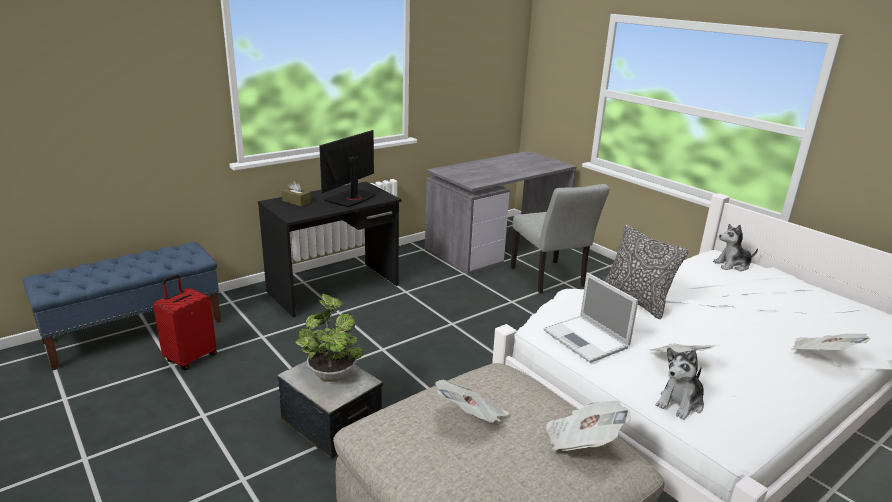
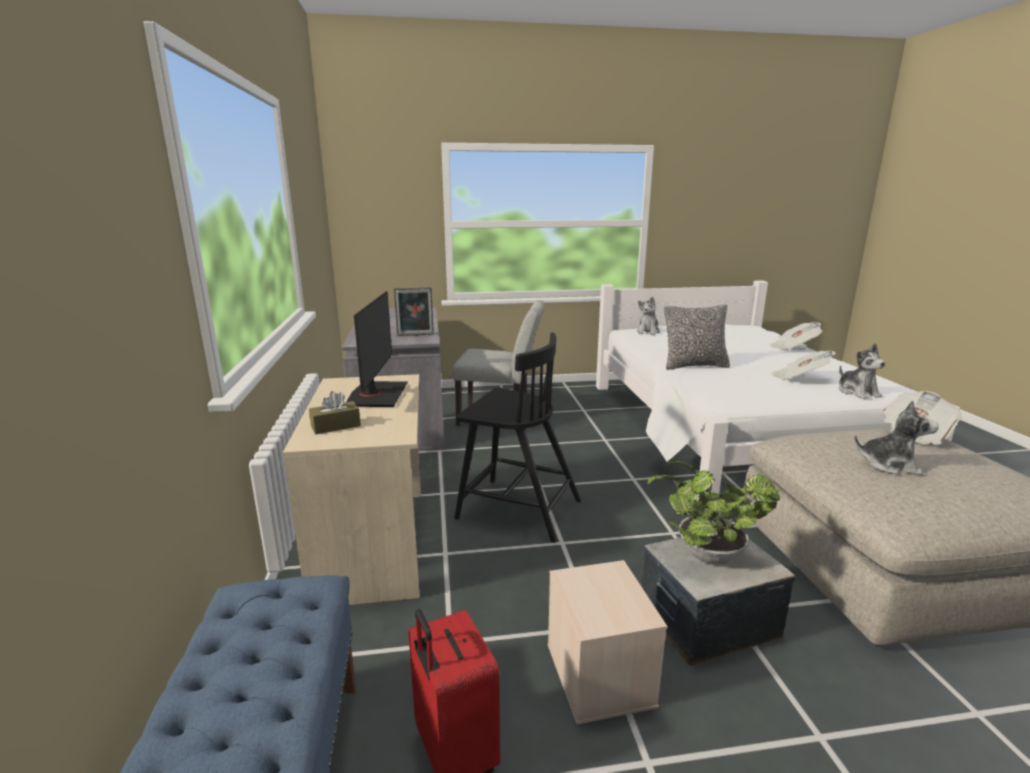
camera: 60 degrees left, 5 degrees down
black desk [258,181,401,317] -> beige desk [283,374,421,605]
monitor [319,130,376,207] -> monitor turned 150 degrees counterclockwise [346,291,408,407]
newspaper [435,380,509,423] -> plush toy [854,400,939,475]
laptop [544,273,638,363] -> none
none -> picture frame [394,287,434,336]
none -> black chair [454,333,581,543]
none -> beige storage box [548,560,667,725]

